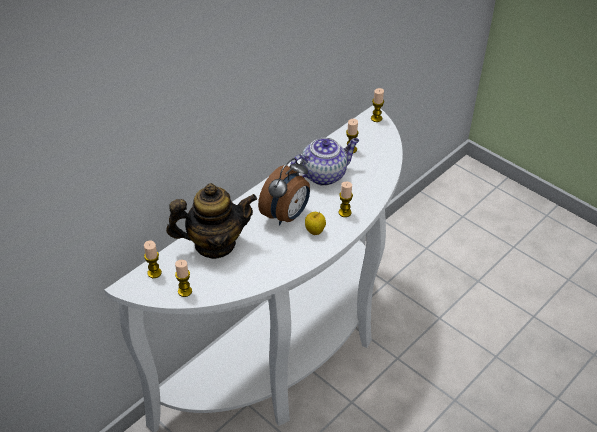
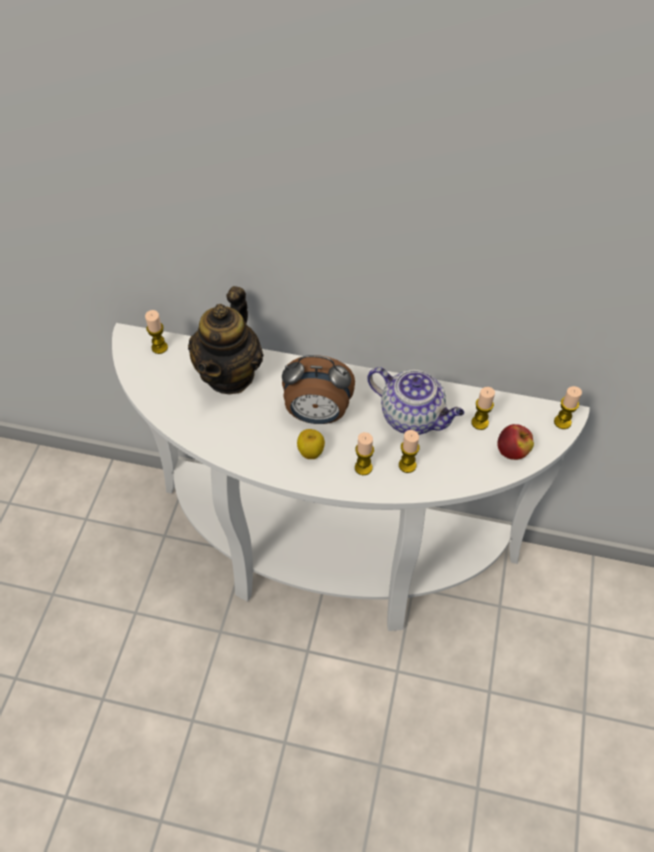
camera: 60 degrees right, 10 degrees up
teapot [166,183,257,259] -> teapot turned 60 degrees clockwise [188,286,264,394]
candle [175,260,192,297] -> candle moved to [399,430,419,473]
none -> apple [498,424,534,460]

